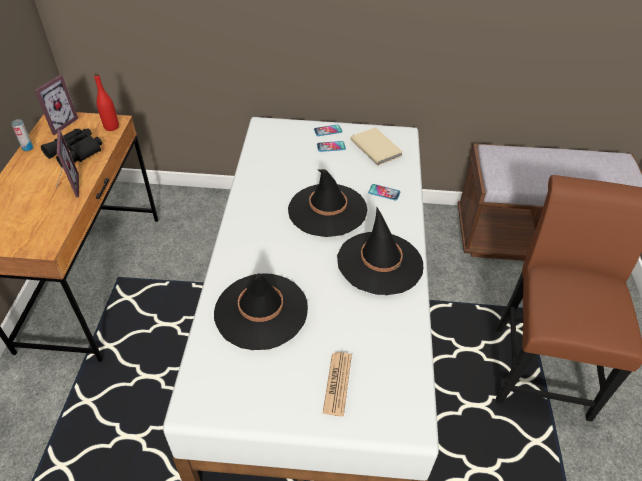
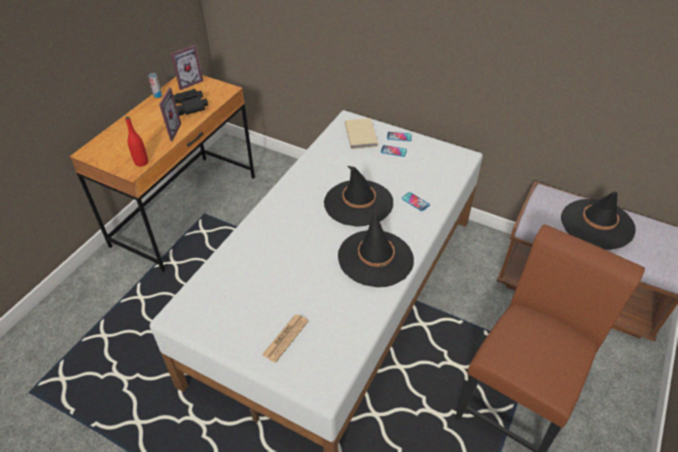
camera: 25 degrees right, 0 degrees up
red bottle [94,73,119,131] -> red bottle moved to [125,116,148,167]
black hat [214,273,308,350] -> black hat moved to [561,191,636,250]
beige book [351,127,403,166] -> beige book moved to [345,118,378,149]

